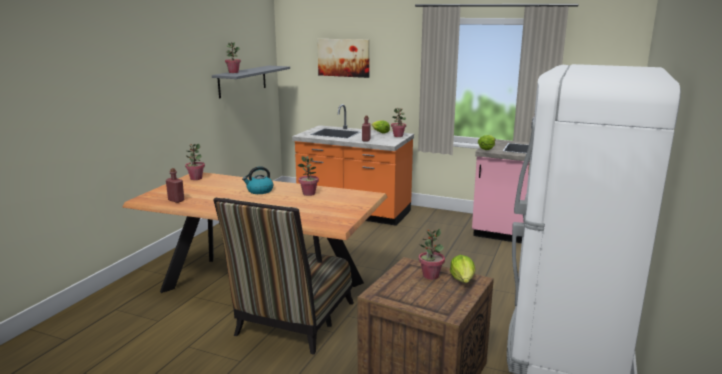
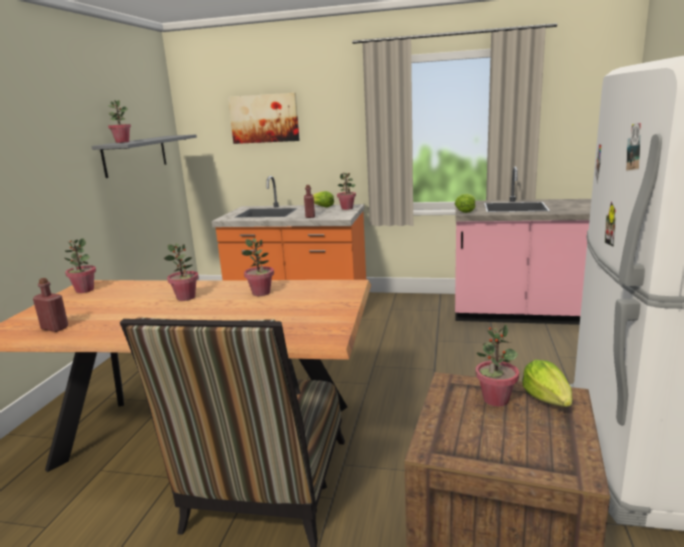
camera: 10 degrees left, 0 degrees up
kettle [242,166,273,194] -> potted plant [164,243,199,301]

